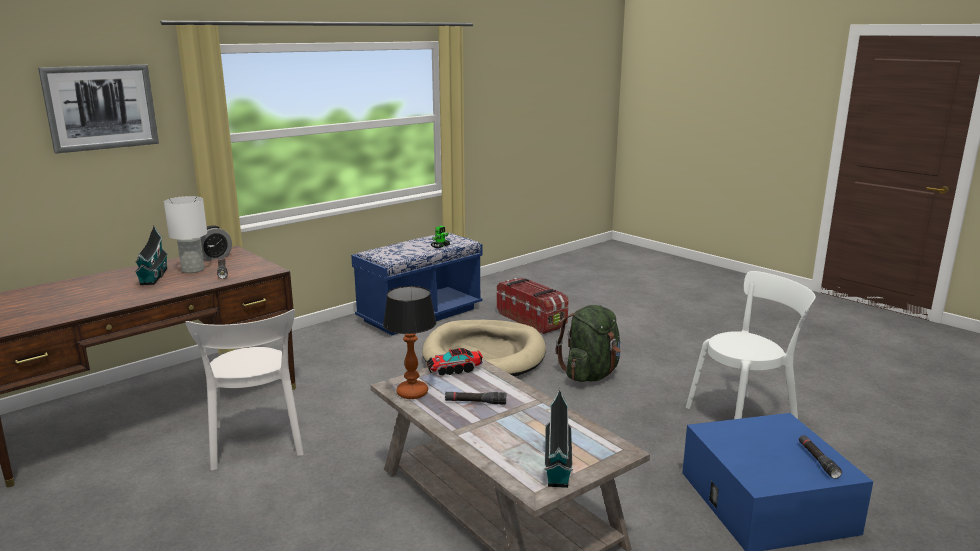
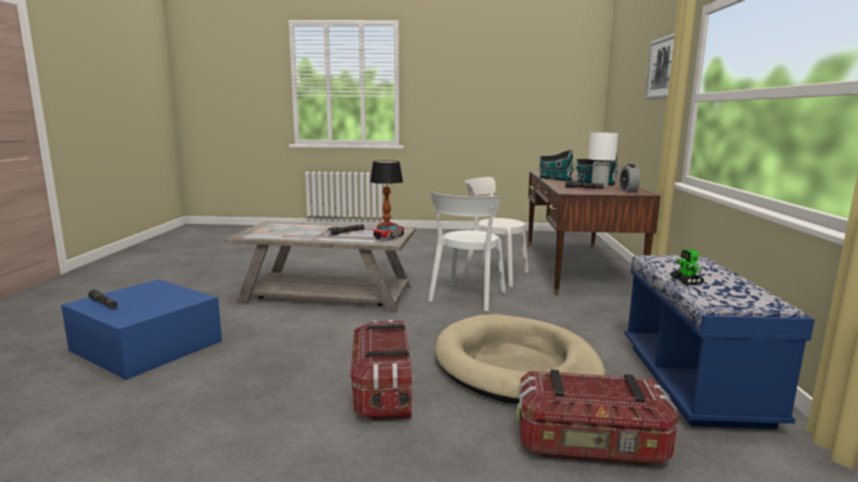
camera: 135 degrees right, 5 degrees down
toy house [544,388,573,488] -> toy house moved to [539,149,574,181]
green backpack [556,305,621,382] -> storage box [351,320,413,420]
white chair [686,271,816,419] -> white chair moved to [428,191,506,311]

